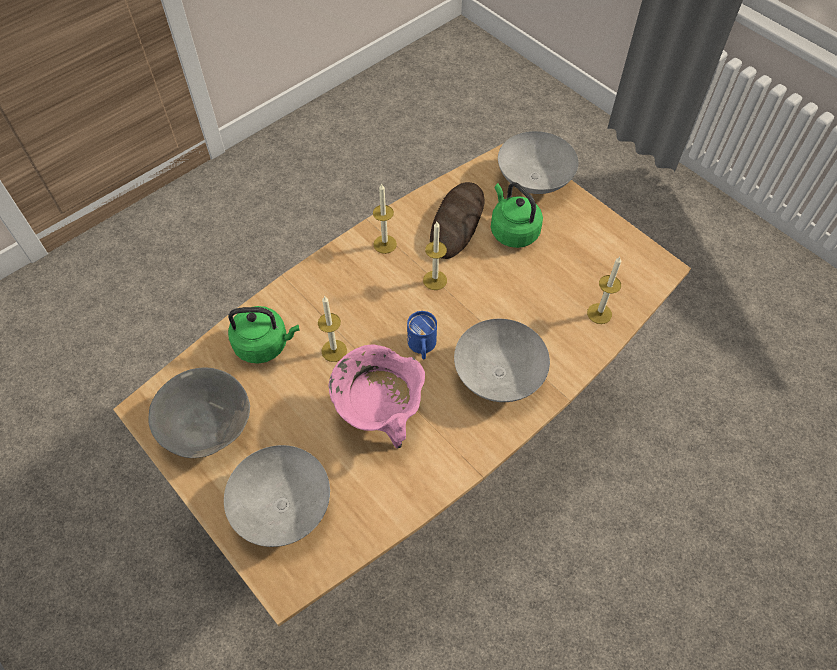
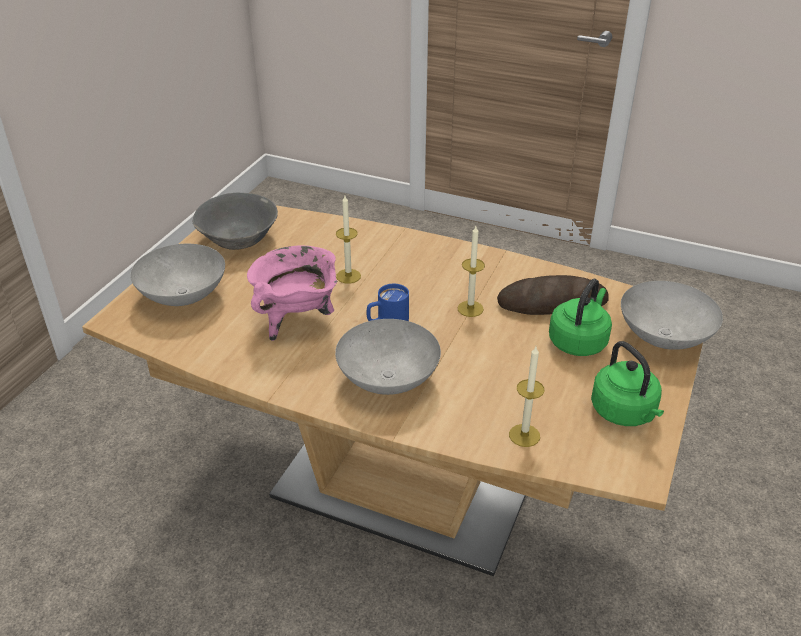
camera: 65 degrees right, 20 degrees down
green kettle [228,306,300,364] -> green kettle moved to [591,341,664,426]
candle [373,183,397,254] -> none

